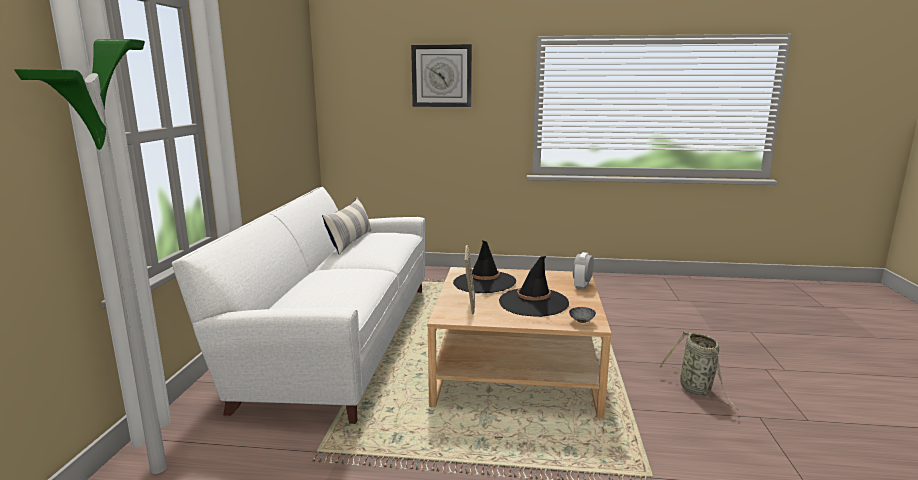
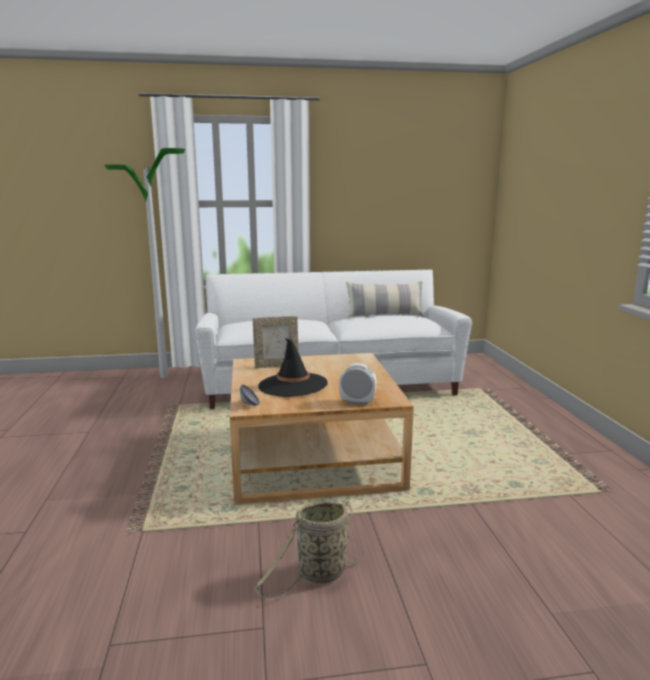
camera: 75 degrees right, 0 degrees up
wall clock [411,44,472,107] -> none
black hat [453,240,516,293] -> none

